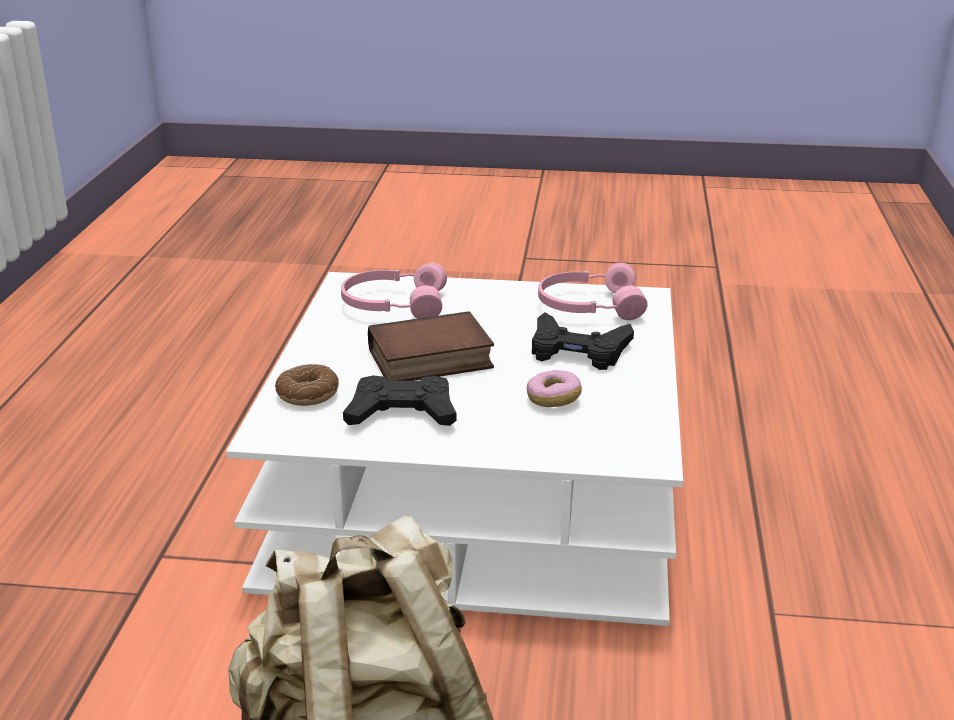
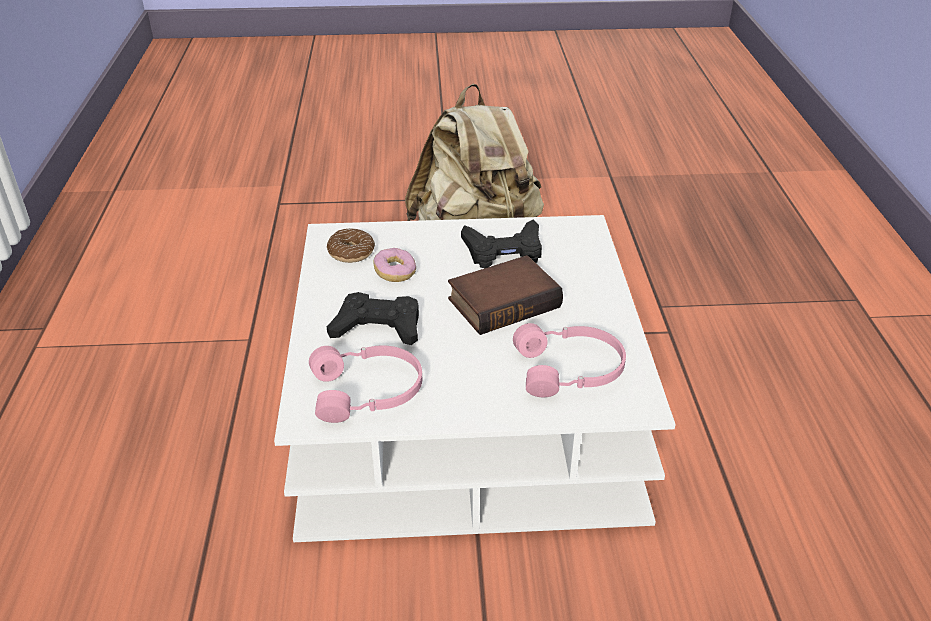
camera: 170 degrees right, 10 degrees up
donut [275,364,339,406] -> donut moved to [327,228,375,263]

